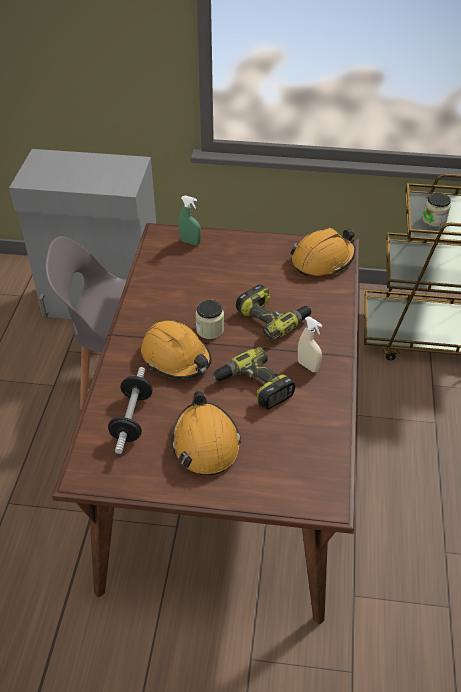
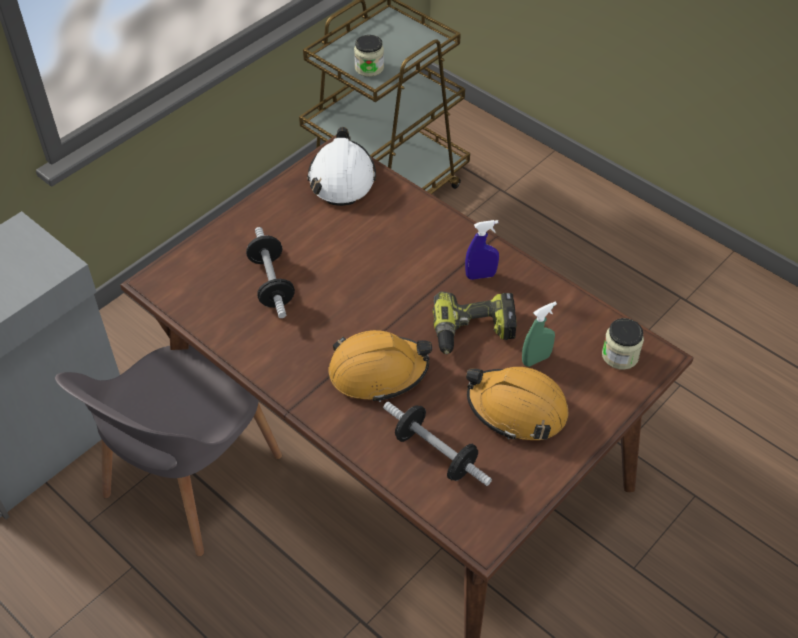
camera: 55 degrees left, 5 degrees up
green spray bottle [179,196,201,245] -> green spray bottle moved to [522,301,557,367]
jar [195,300,224,339] -> jar moved to [602,318,644,370]
power drill [236,284,311,341] -> none
orange hard hat [290,228,356,276] -> white hard hat [307,127,377,206]
beige spray bottle [298,317,322,372] -> blue spray bottle [465,220,499,280]
none -> dumbbell [246,227,295,318]

